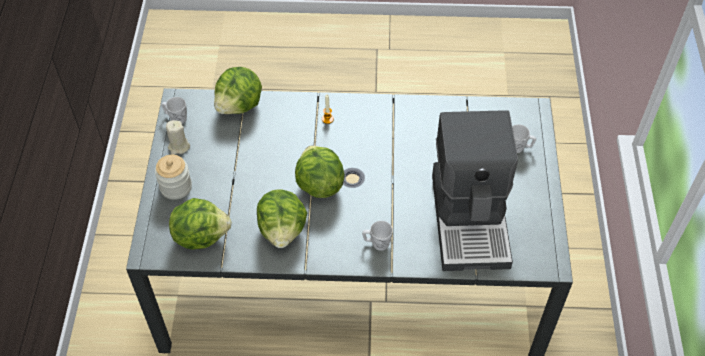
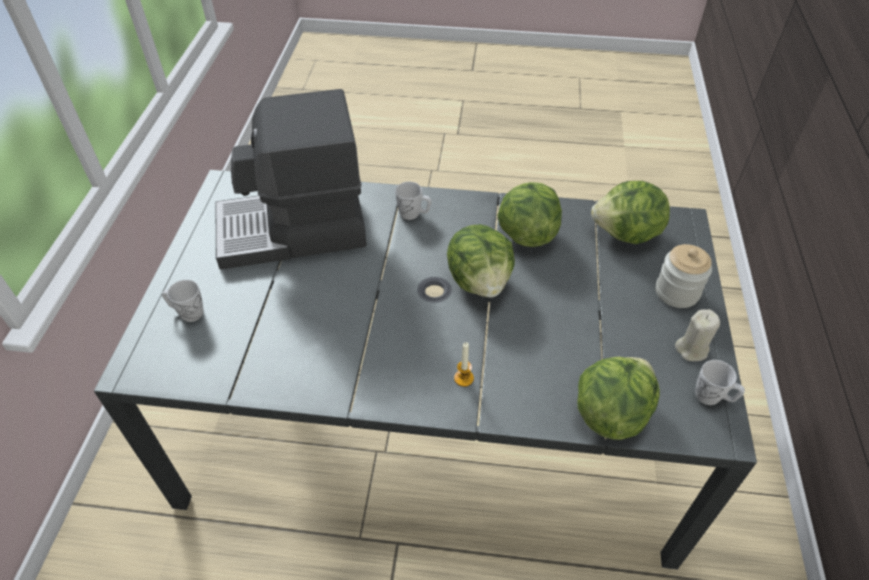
camera: 175 degrees left, 5 degrees down
coffee machine [432,110,518,271] -> coffee machine turned 105 degrees counterclockwise [215,89,367,270]

